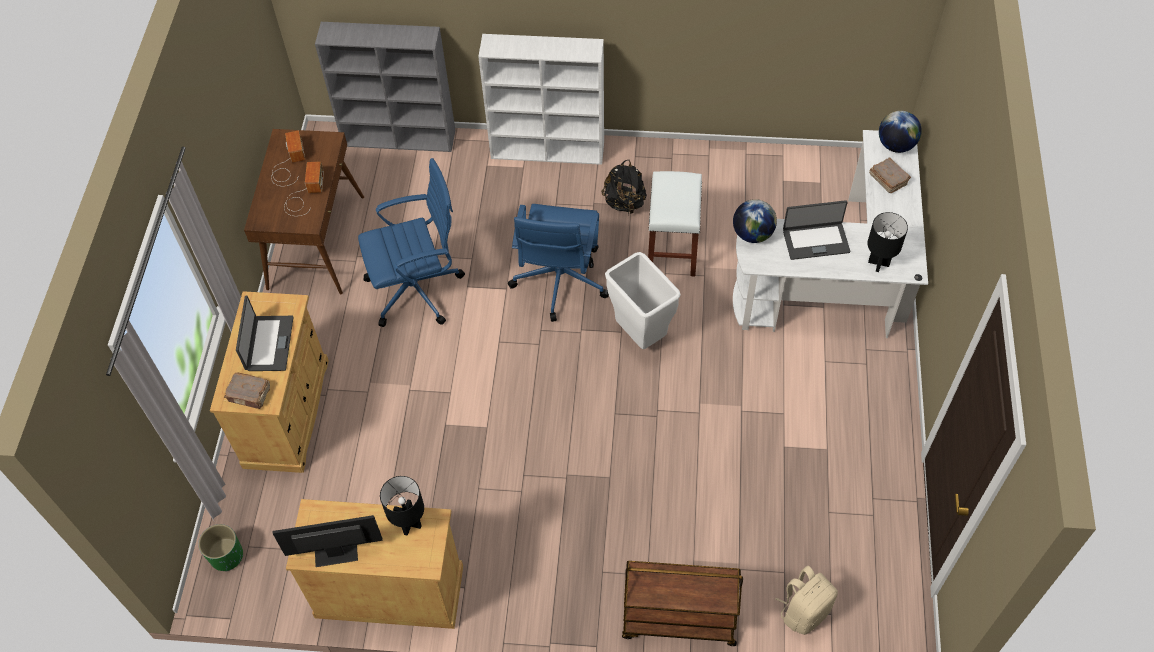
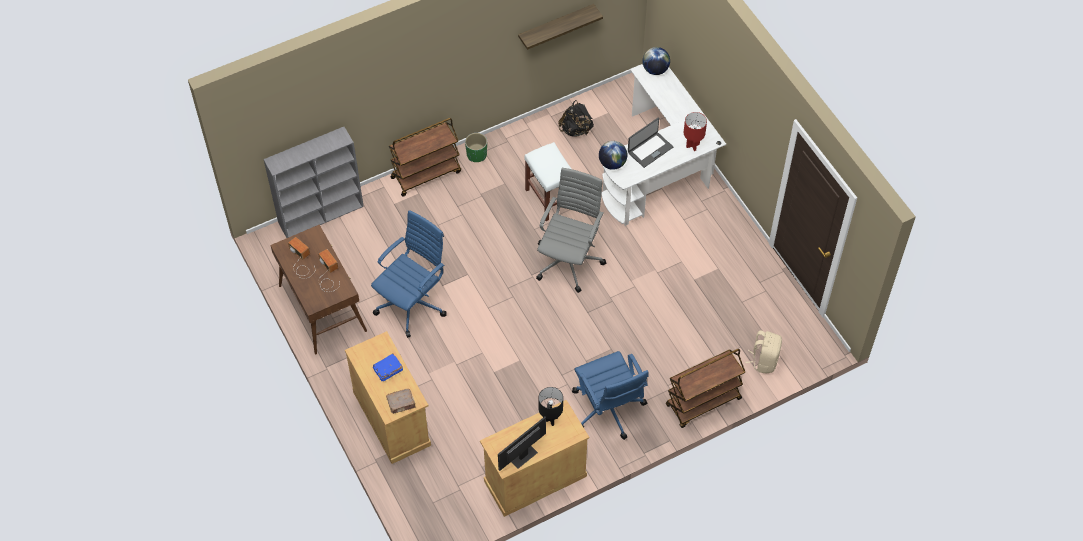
camera: 35 degrees left, 0 degrees up
green planter [198,524,243,571] -> green planter moved to [465,133,487,162]
laptop [236,296,293,371] -> blue book [373,353,403,381]
white bookcase [478,34,604,165] -> brown cart [389,118,461,197]
blue office chair [508,204,609,322] -> blue office chair moved to [572,351,649,440]
black backpack [601,160,647,214] -> black backpack moved to [558,100,594,137]
white trash can [605,252,681,349] -> grey office chair [536,168,606,293]
black table lamp [867,212,908,272] -> red table lamp [684,112,707,151]
brown book [869,158,911,193] -> none
none -> shelf [518,4,603,50]

